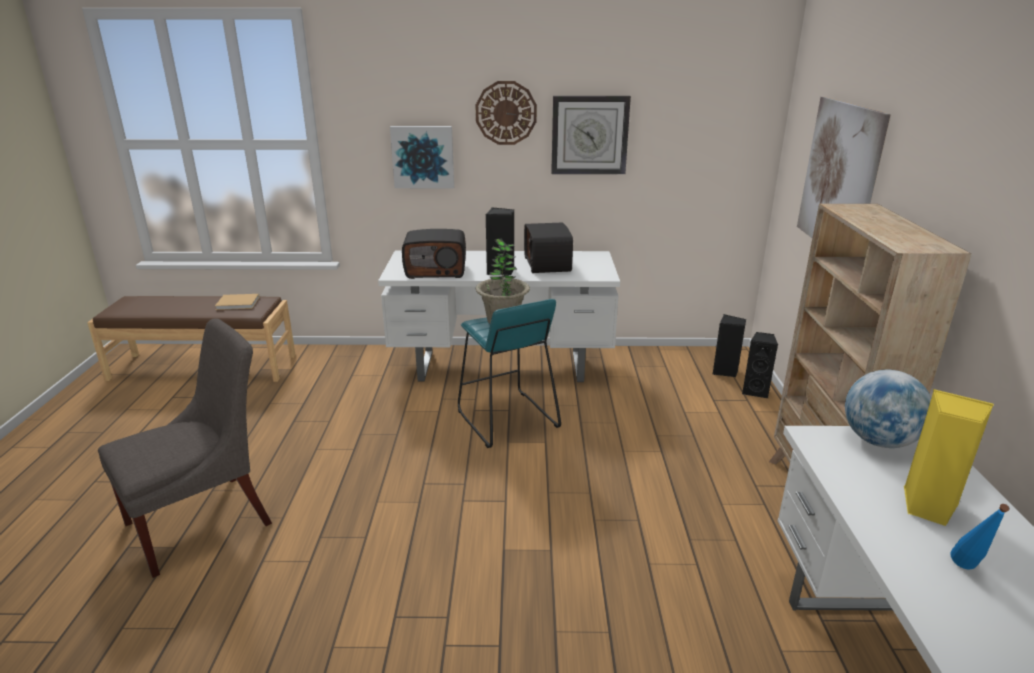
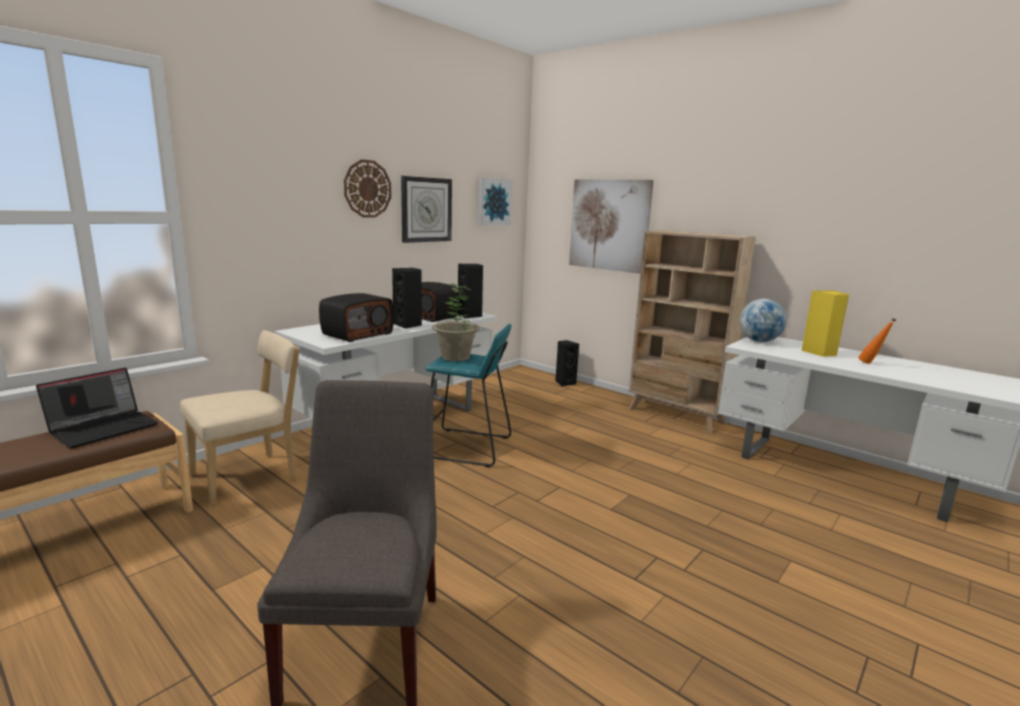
camera: 50 degrees left, 10 degrees down
beige book [215,294,260,310] -> laptop [36,368,158,448]
picture [390,126,454,188] -> picture moved to [478,178,513,225]
black speaker [713,314,746,377] -> black speaker moved to [458,264,483,318]
blue bottle [950,504,1010,569] -> orange bottle [858,318,896,364]
none -> beige chair [180,330,300,506]

